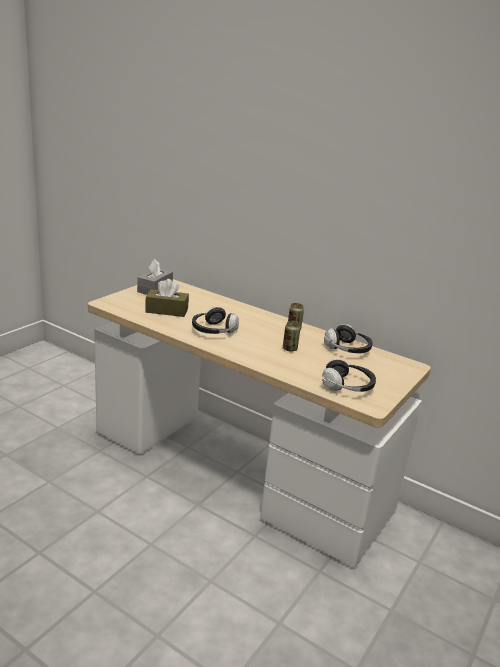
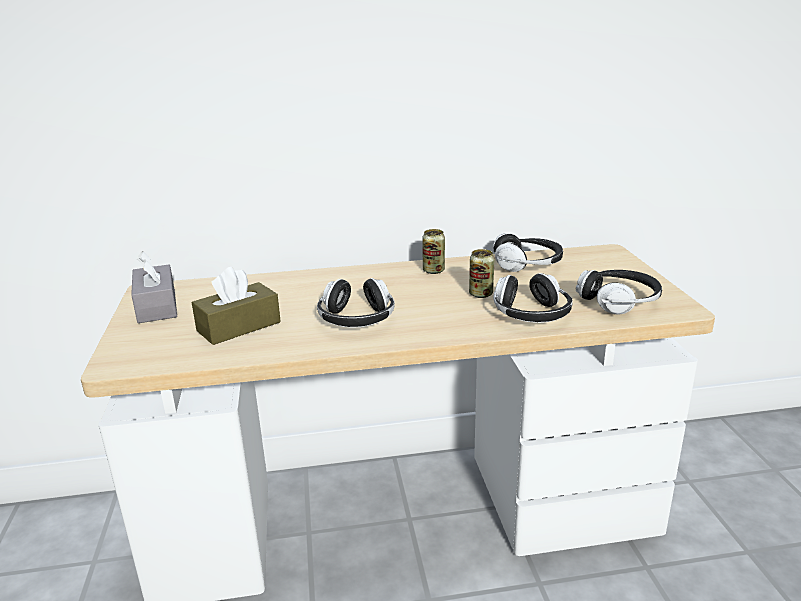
camera: 40 degrees left, 0 degrees up
none -> headphones [493,273,573,323]

